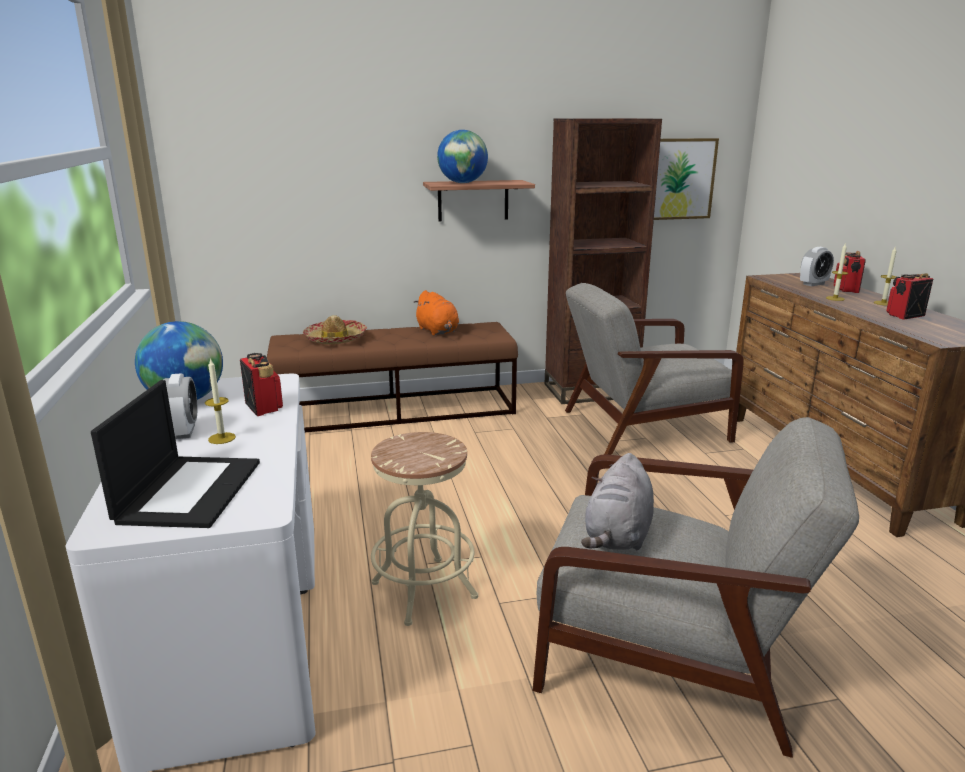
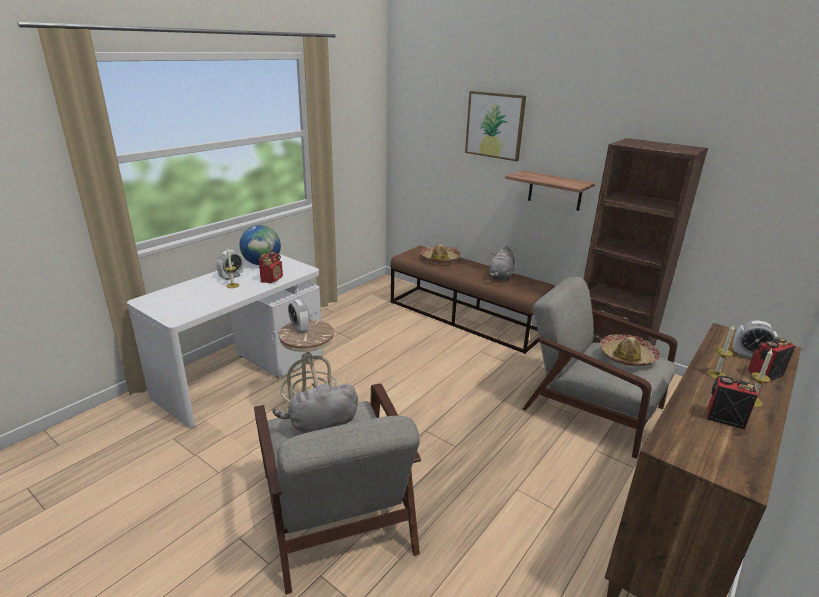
camera: 50 degrees right, 5 degrees up
laptop [91,380,260,528] -> none
orange plush toy [413,290,459,336] -> grey plush toy [488,246,515,281]
globe [437,130,488,183] -> none
picture [654,138,719,220] -> picture moved to [465,91,526,161]
none -> alarm clock [288,299,310,333]
none -> hat [600,334,660,366]

